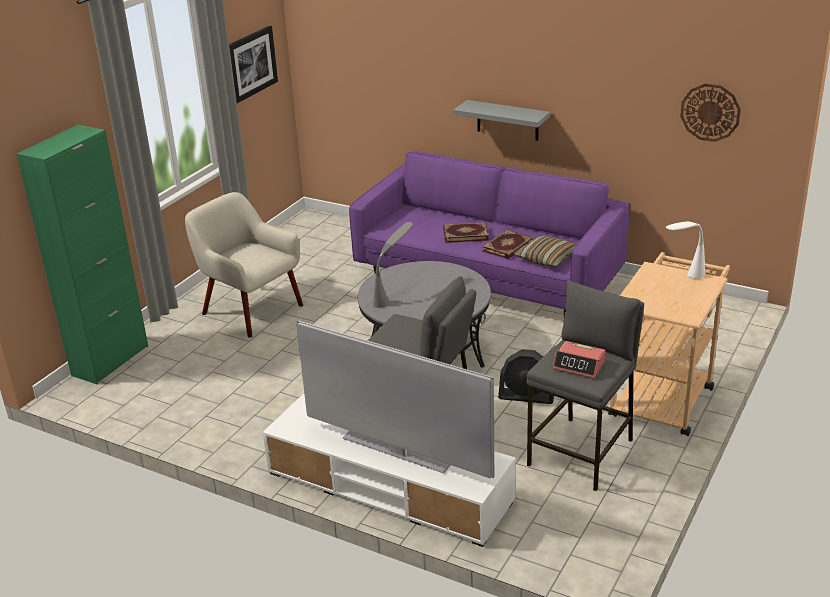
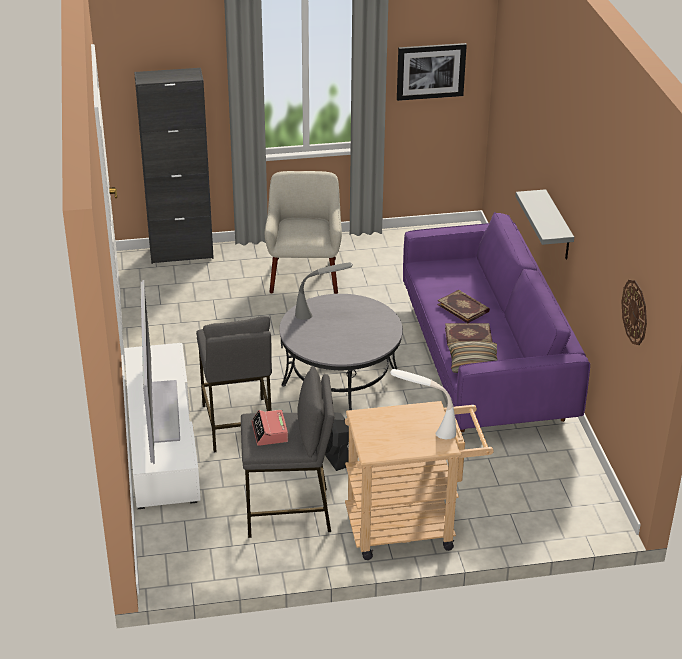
camera: 50 degrees right, 5 degrees up
green cabinet [17,125,148,384] -> black cabinet [134,68,214,264]

